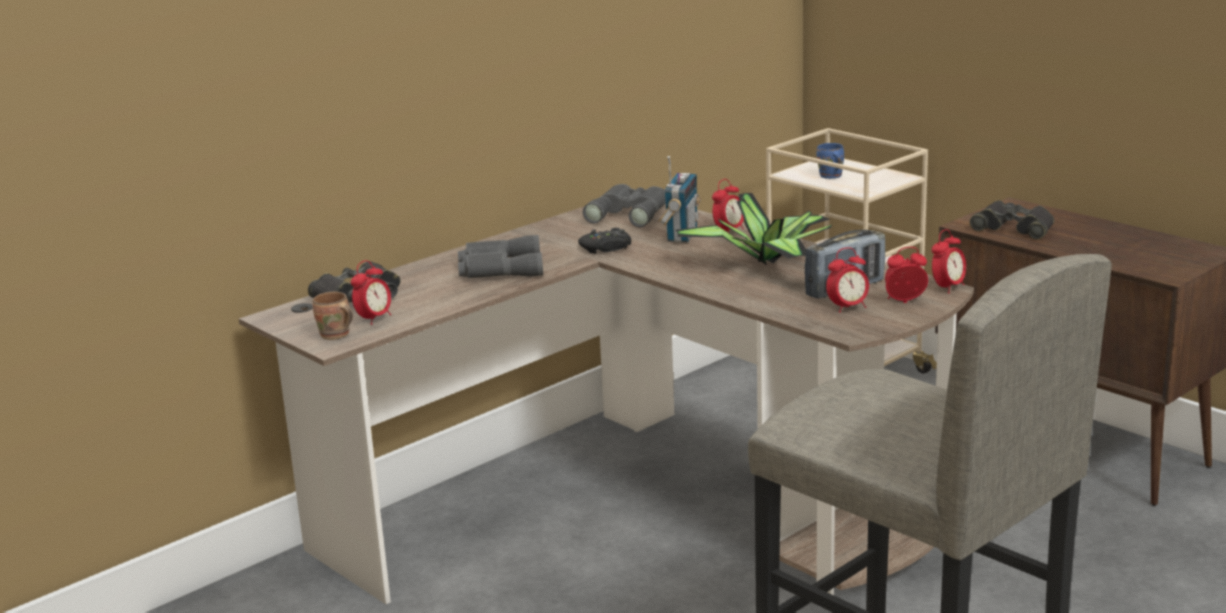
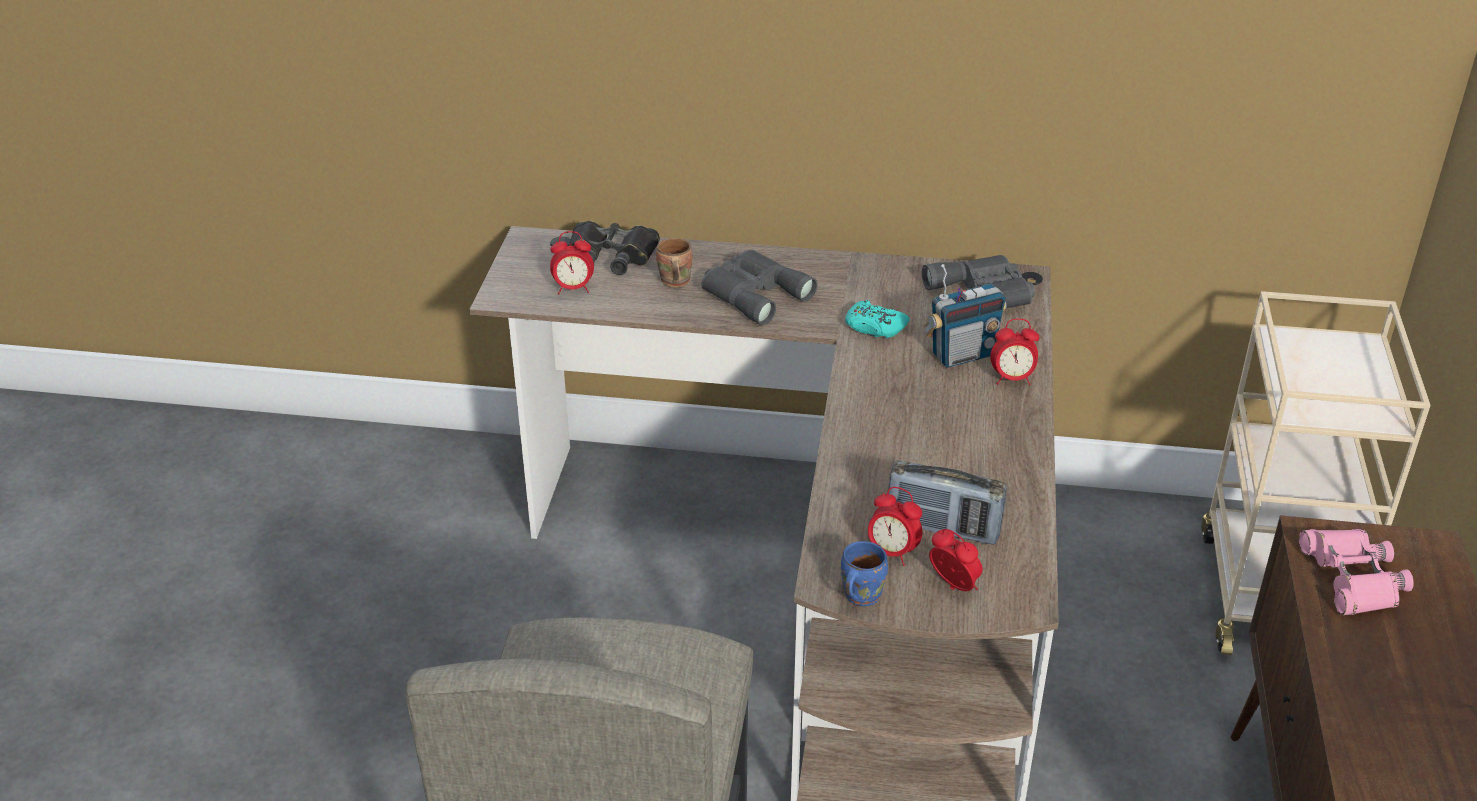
camera: 50 degrees right, 15 degrees up
brown mug [313,292,353,340] -> brown mug moved to [656,238,693,288]
black game controller [578,228,631,254] -> turquoise game controller [845,300,910,338]
potted plant [676,193,832,265] -> none
blue mug [817,143,844,179] -> blue mug moved to [841,541,888,606]
alarm clock [932,229,966,293] -> none
black binoculars [970,200,1054,240] -> pink binoculars [1299,529,1414,615]

